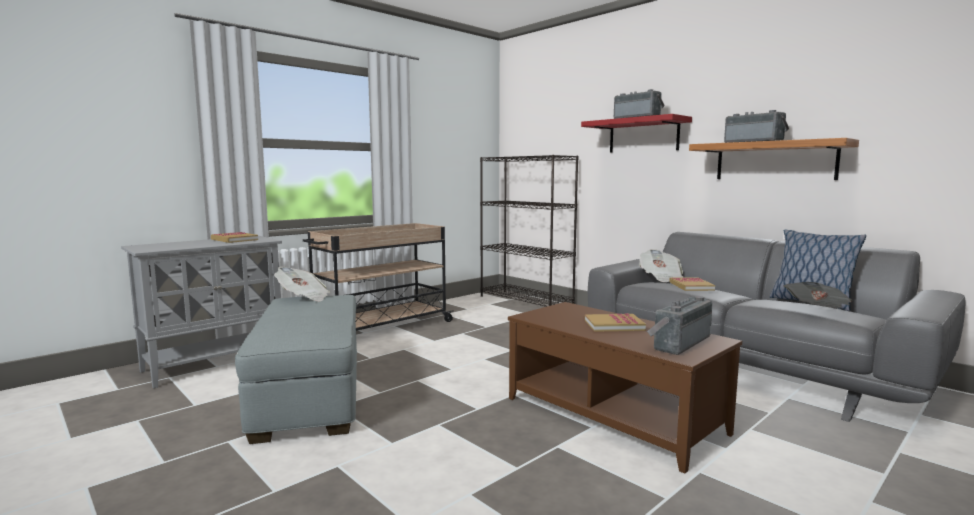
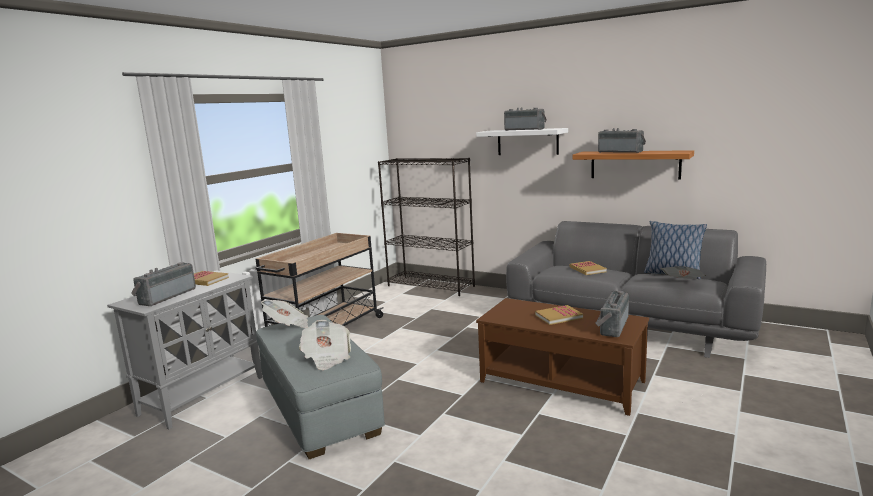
camera: 15 degrees left, 5 degrees up
red shelf [581,114,692,153] -> white shelf [476,128,568,155]
newspaper [639,249,684,282] -> newspaper moved to [299,320,351,370]
none -> radio [131,262,196,306]

